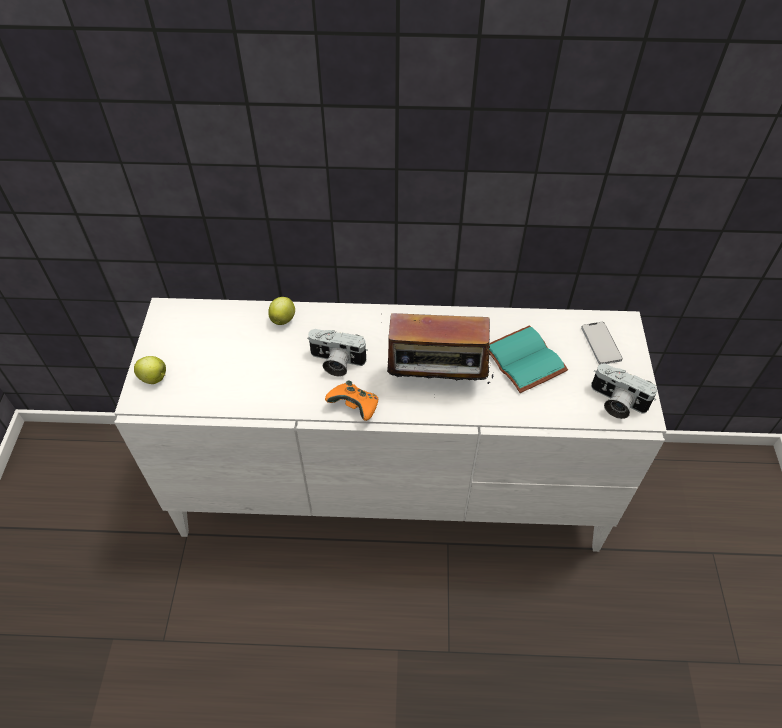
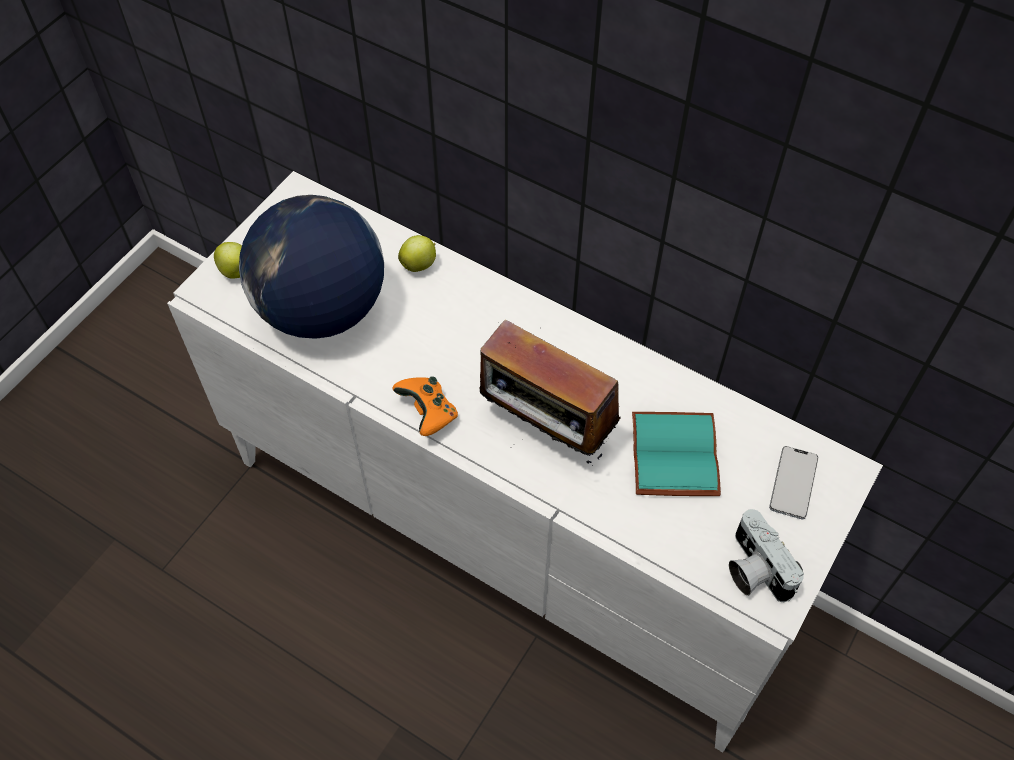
camera: 30 degrees right, 5 degrees up
camera [307,329,368,377] -> none
none -> globe [239,195,384,339]

